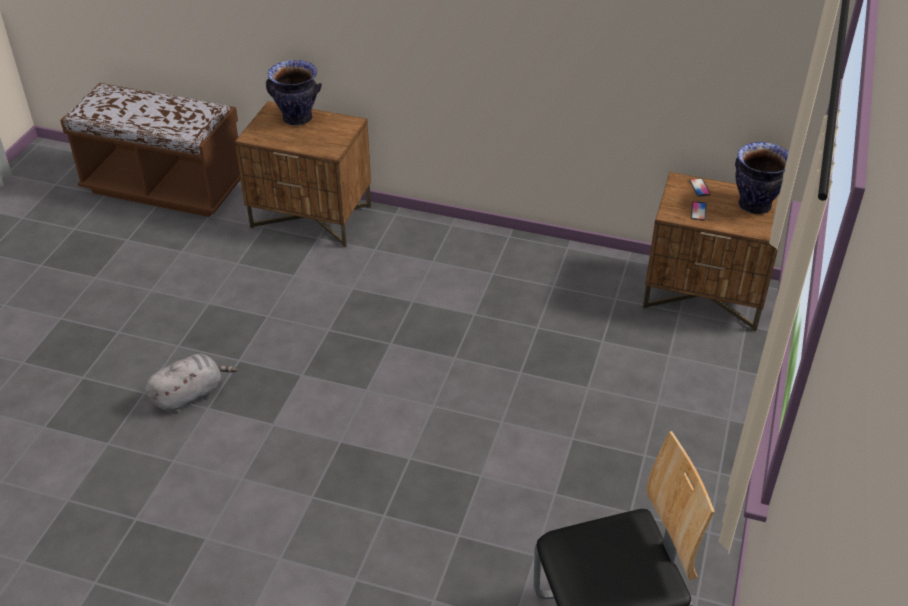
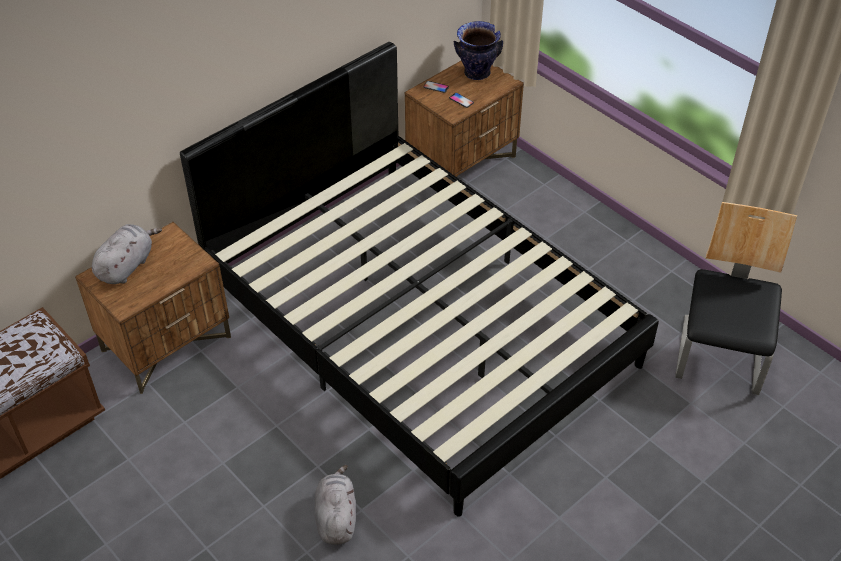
camera: 60 degrees left, 5 degrees up
vase [266,60,322,126] -> grey plush toy [92,224,162,284]
none -> black bed [180,42,659,517]

